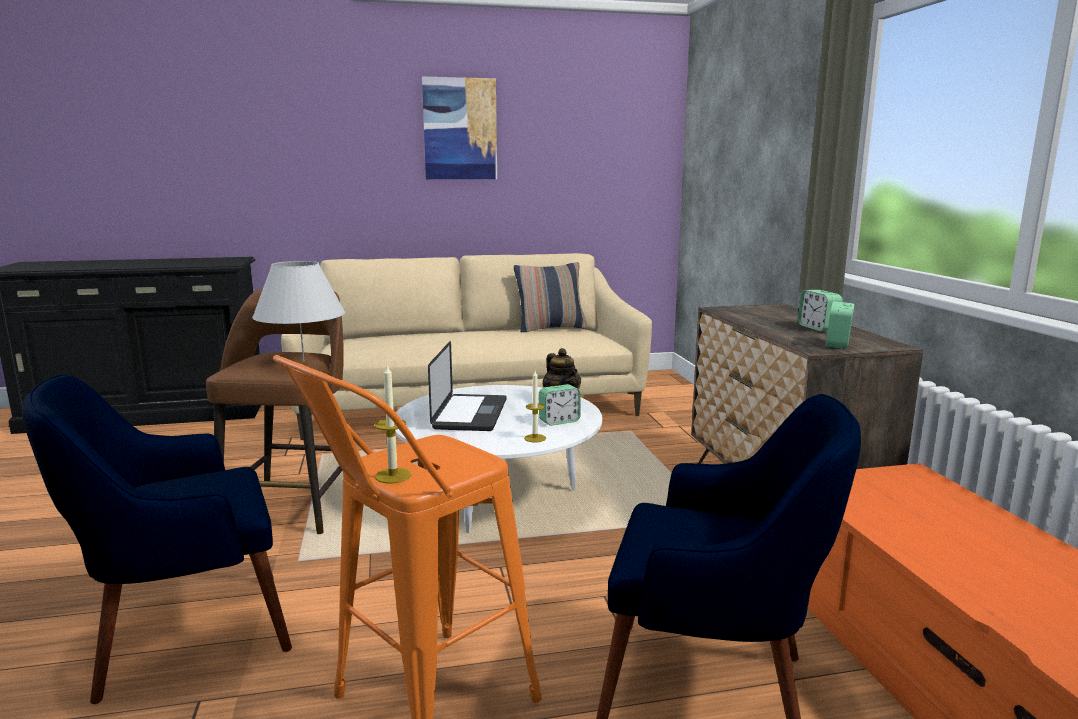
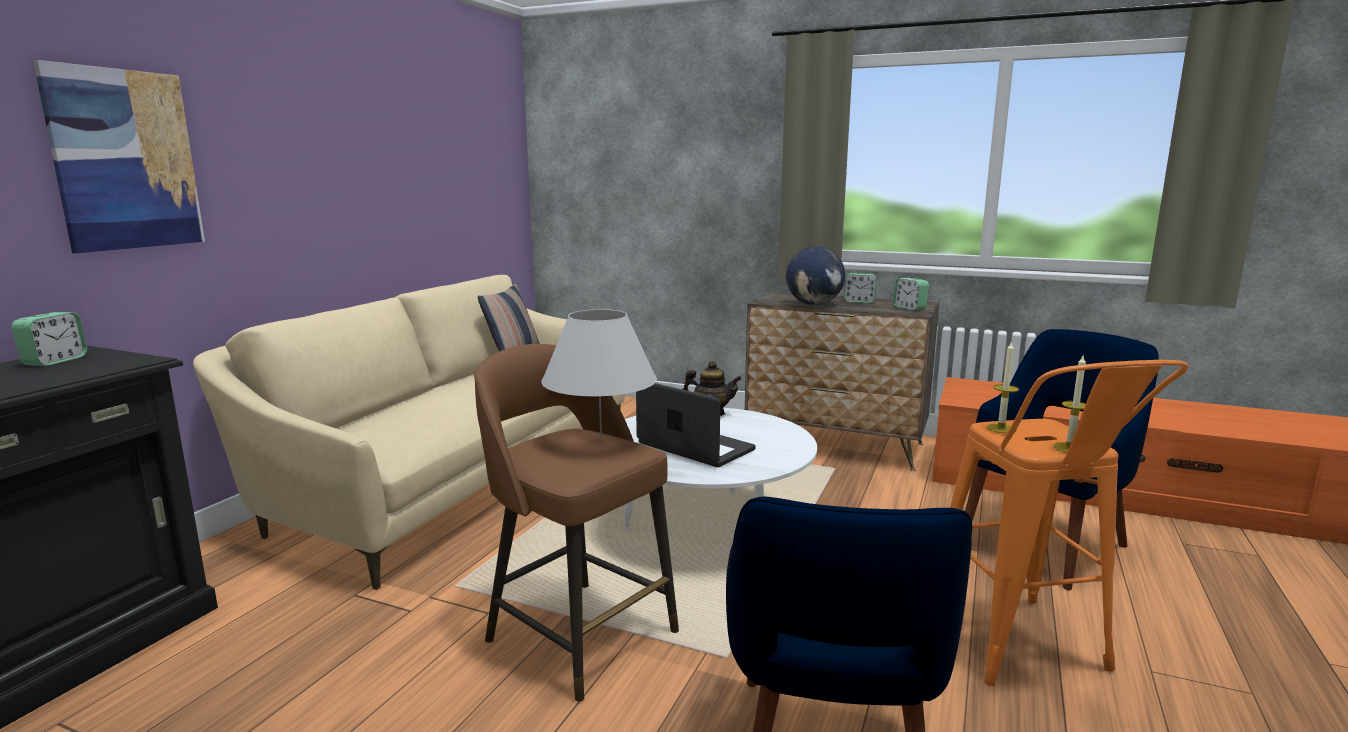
camera: 55 degrees left, 0 degrees up
picture [422,77,497,179] -> picture moved to [33,60,205,253]
candle [524,371,546,442] -> candle moved to [986,341,1019,433]
alarm clock [539,384,581,425] -> alarm clock moved to [11,312,87,366]
none -> globe [786,246,845,305]

